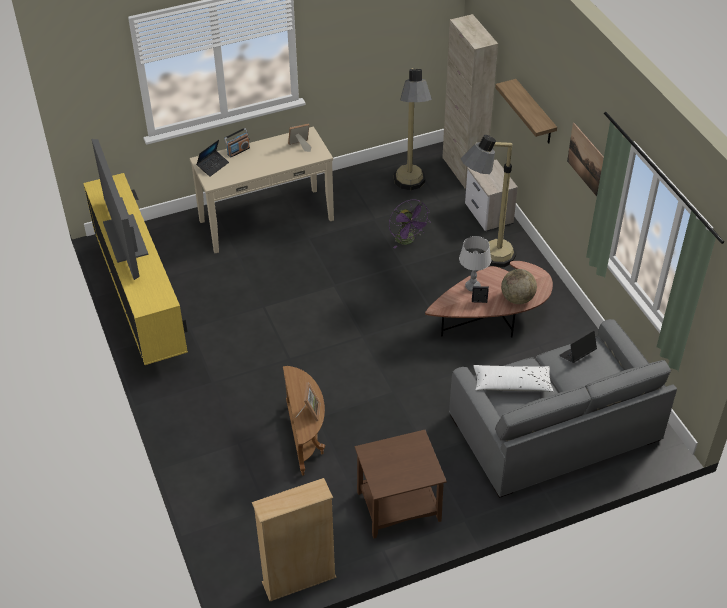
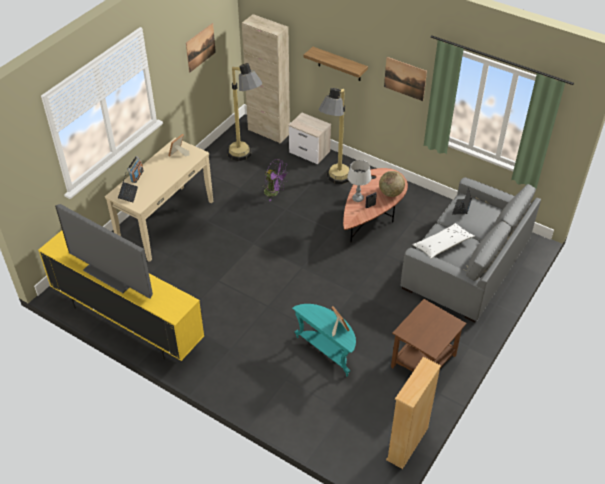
camera: 35 degrees left, 0 degrees up
brown side table [283,366,325,476] -> turquoise side table [292,304,356,377]
none -> picture [186,23,216,73]

